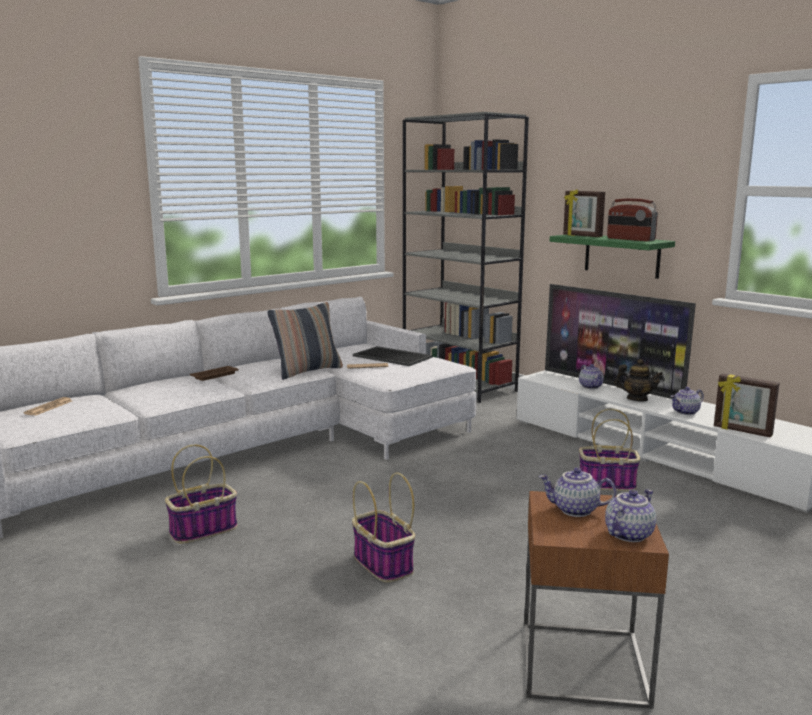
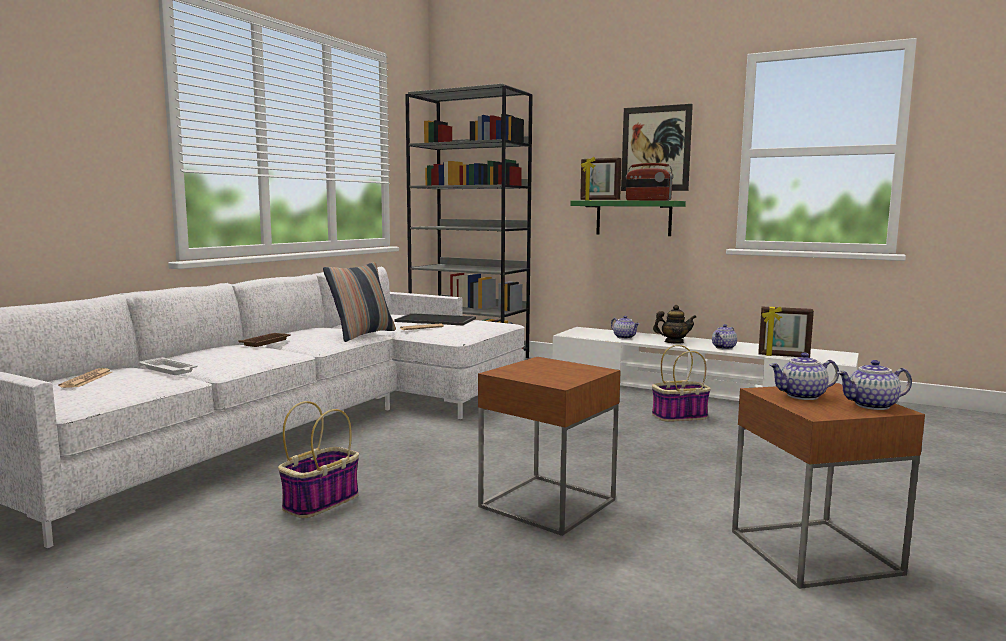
camera: 20 degrees left, 5 degrees down
basket [352,472,415,583] -> brown side table [478,357,621,536]
television [545,284,696,399] -> none
teapot [605,489,656,542] -> teapot turned 120 degrees counterclockwise [837,360,912,410]
none -> white tray [139,357,198,375]
none -> picture [621,104,693,191]

